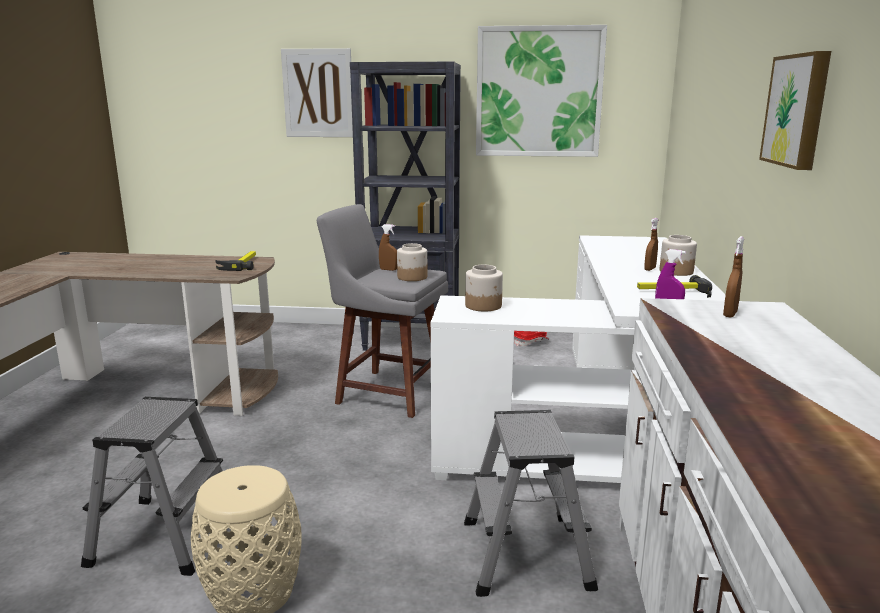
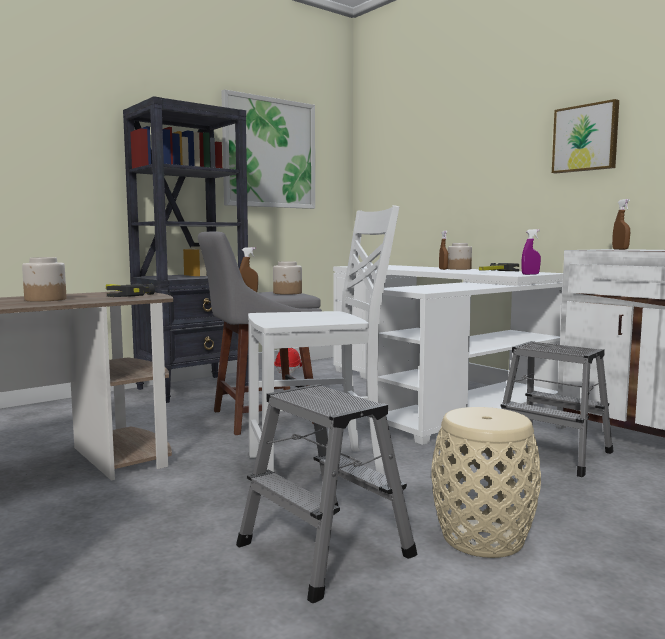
camera: 45 degrees left, 10 degrees down
picture [281,48,353,137] -> none
jar [465,265,503,311] -> jar moved to [22,257,66,302]
none -> white chair [248,205,399,474]

